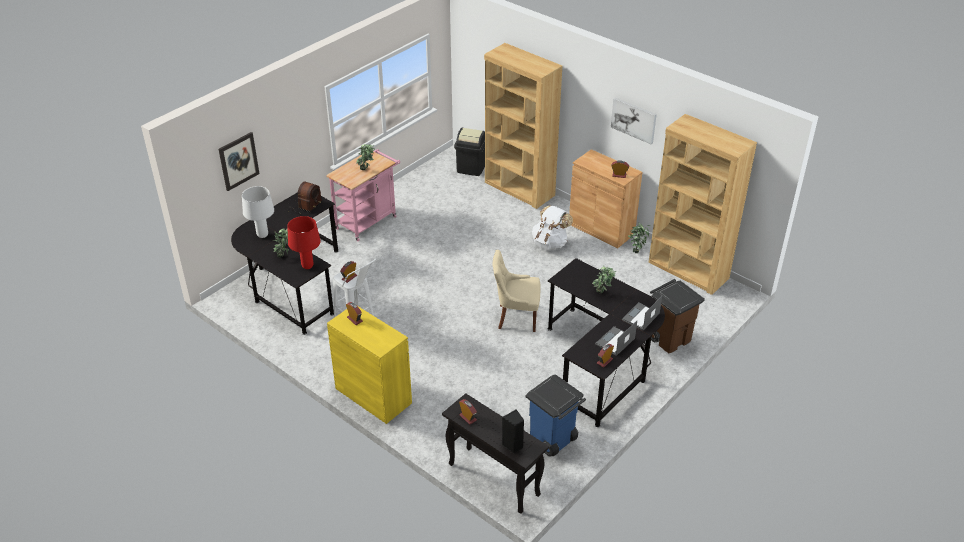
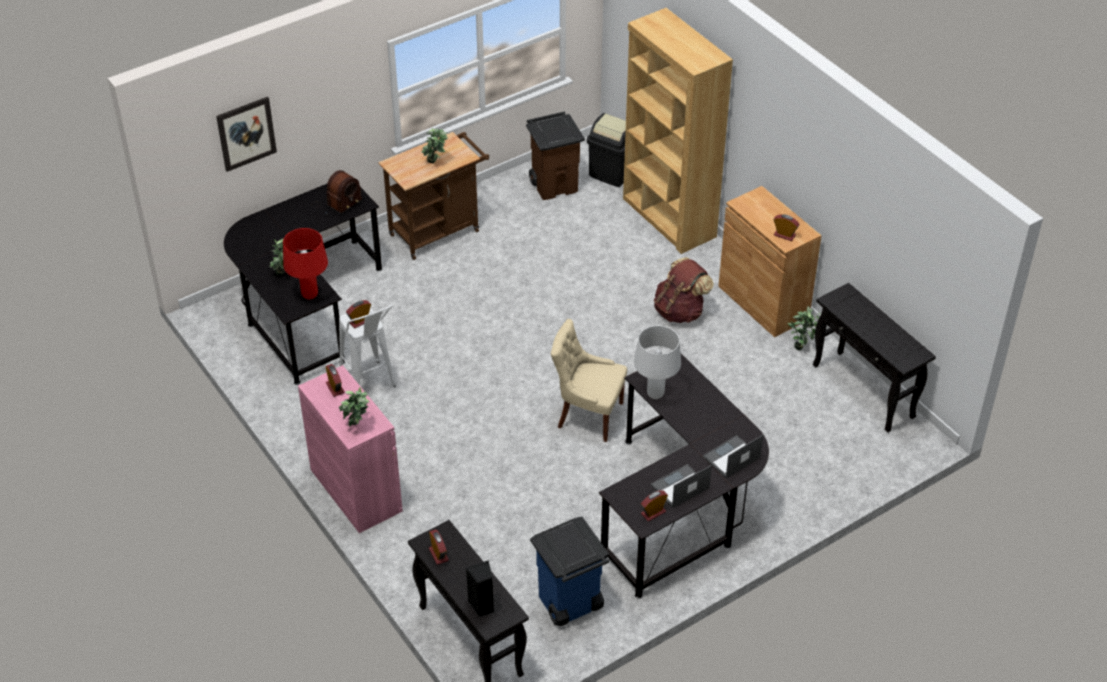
camera: 15 degrees right, 5 degrees up
white table lamp [242,186,274,238] -> white table lamp moved to [634,325,681,399]
pink cart [326,149,400,242] -> brown cart [378,132,489,260]
yellow cabinet [327,306,412,424] -> pink cabinet [298,365,403,533]
white backpack [532,205,573,250] -> brown backpack [654,257,714,323]
potted plant [592,267,616,293] -> potted plant moved to [339,387,370,426]
picture [611,98,657,144] -> none
brown bookcase [649,114,757,295] -> black console table [813,283,936,432]
brown trash can [650,279,705,354] -> brown trash can moved to [526,111,585,200]

